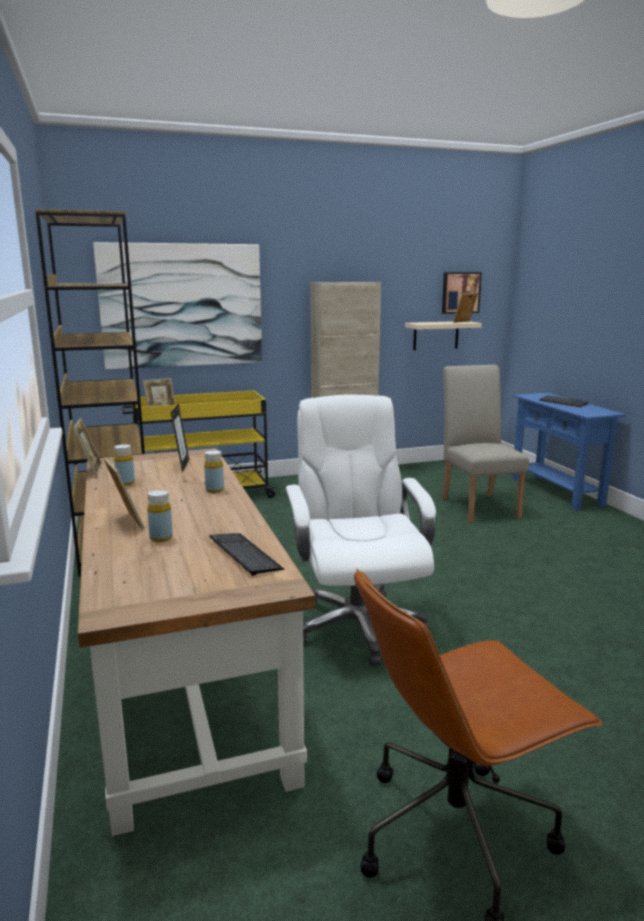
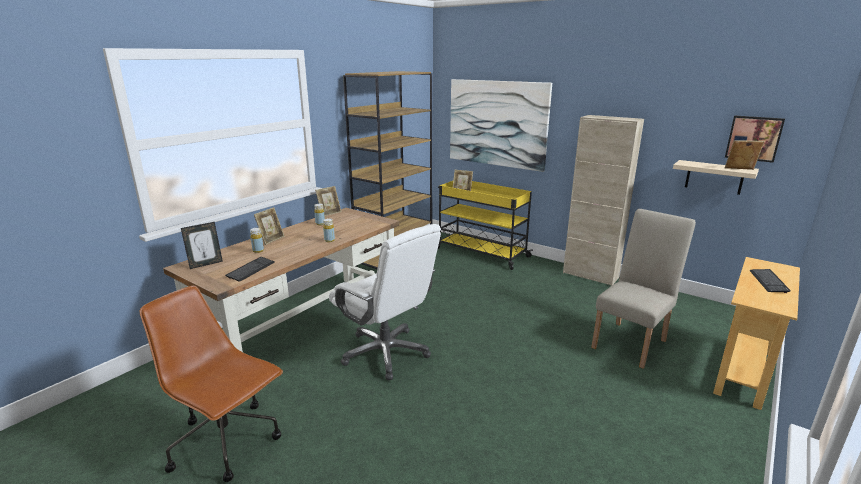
camera: 55 degrees right, 5 degrees up
picture frame [171,404,189,472] -> picture frame moved to [181,222,223,269]
white office chair [285,394,436,666] -> white office chair turned 90 degrees clockwise [329,224,441,380]
blue console table [512,393,626,511] -> beige console table [713,257,800,410]

